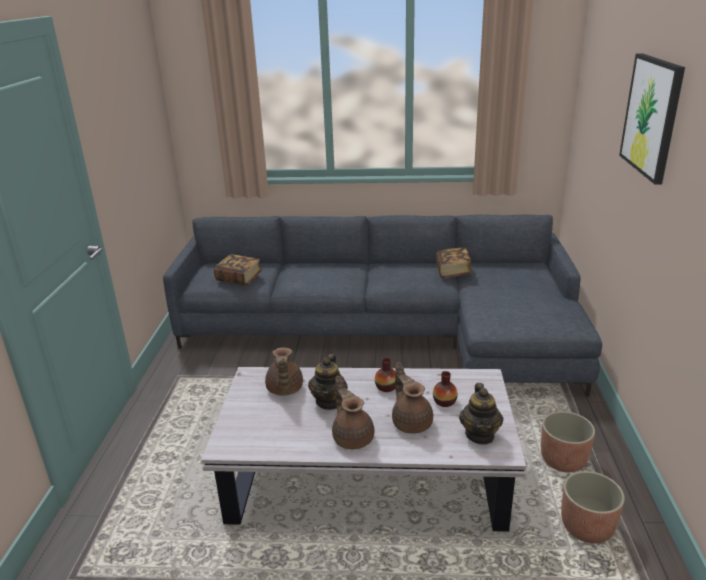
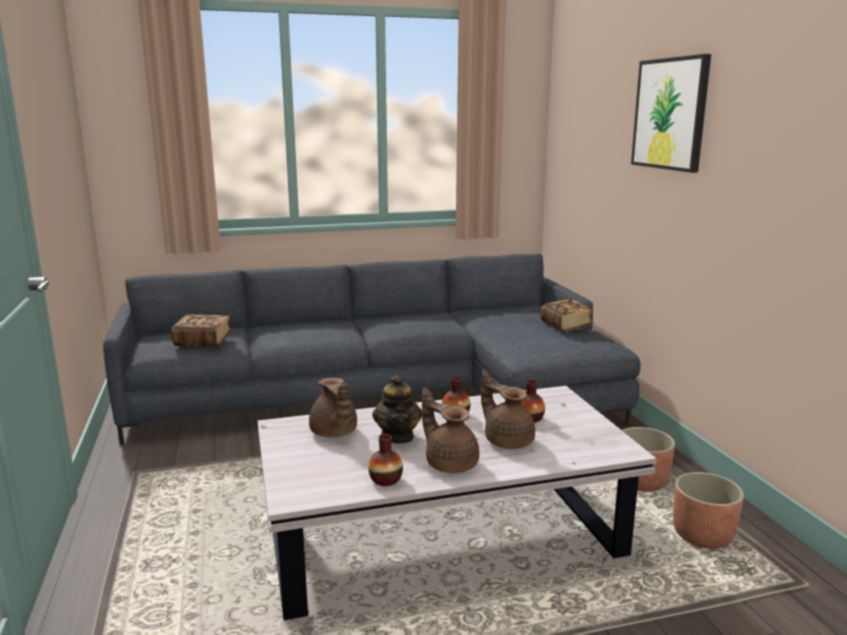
camera: 20 degrees left, 10 degrees down
book [435,248,472,278] -> book moved to [540,299,594,332]
teapot [459,383,503,445] -> none
none -> vase [368,434,403,486]

